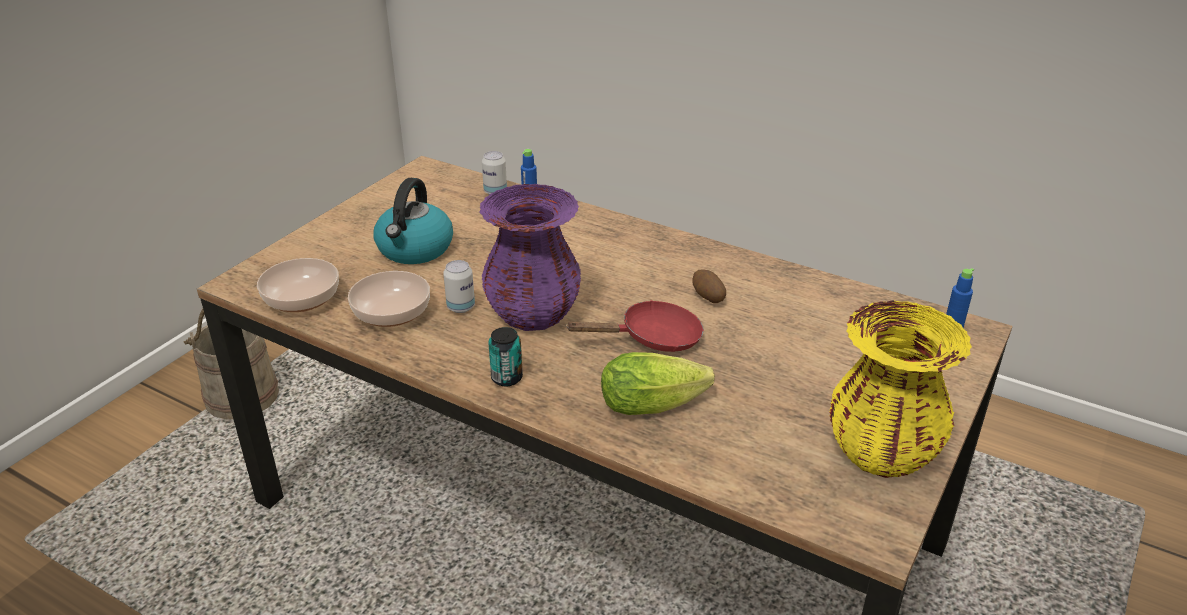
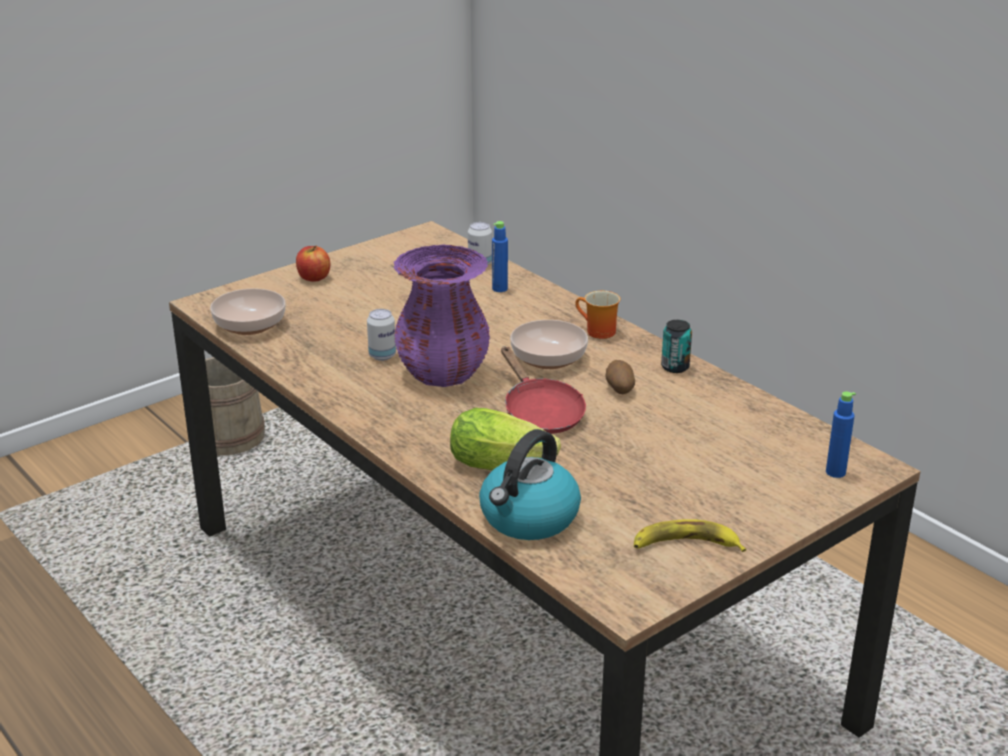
camera: 20 degrees right, 5 degrees down
bowl [348,271,430,327] -> bowl moved to [510,320,588,369]
kettle [373,178,453,264] -> kettle moved to [479,429,581,540]
can [488,327,523,386] -> can moved to [661,320,692,373]
red frying pan [565,300,704,352] -> red frying pan turned 60 degrees clockwise [501,346,586,434]
yellow vase [829,300,972,478] -> banana [634,519,746,552]
none -> apple [296,246,330,282]
none -> mug [575,291,620,339]

